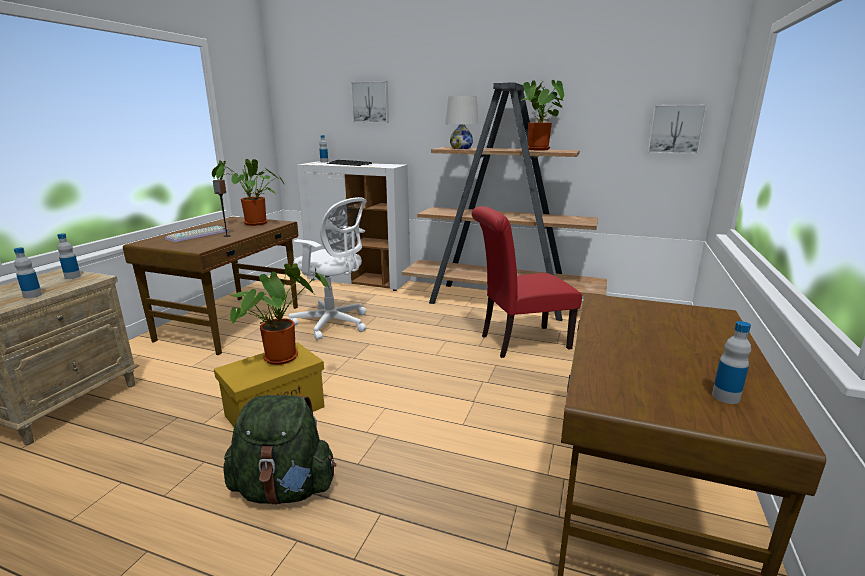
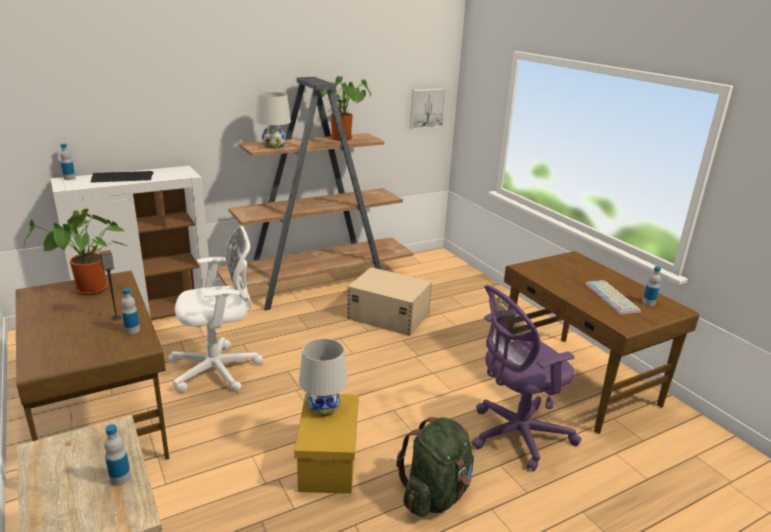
camera: 50 degrees left, 5 degrees up
bottle [57,233,81,279] -> bottle moved to [121,288,140,334]
keyboard [165,226,229,242] -> keyboard moved to [585,280,641,314]
potted plant [229,263,330,365] -> white table lamp [299,338,348,417]
picture [351,81,389,123] -> none
red chair [472,206,582,358] -> beige storage box [347,267,432,336]
none -> purple office chair [472,285,581,471]

